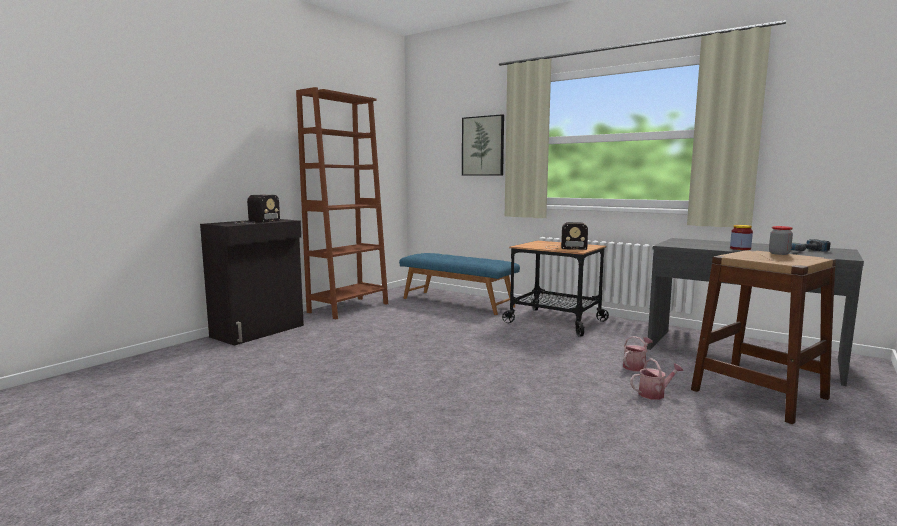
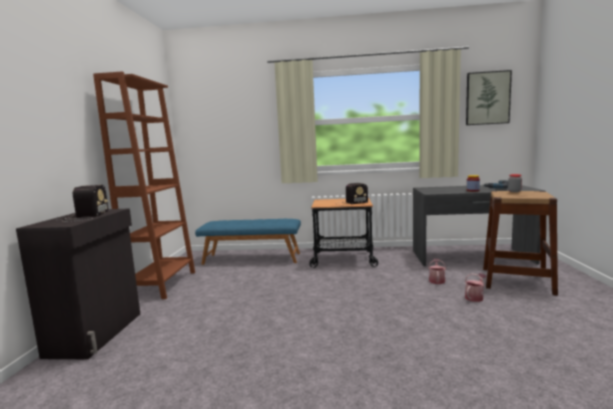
camera: 30 degrees left, 0 degrees up
picture [462,114,504,176] -> picture moved to [466,70,512,125]

